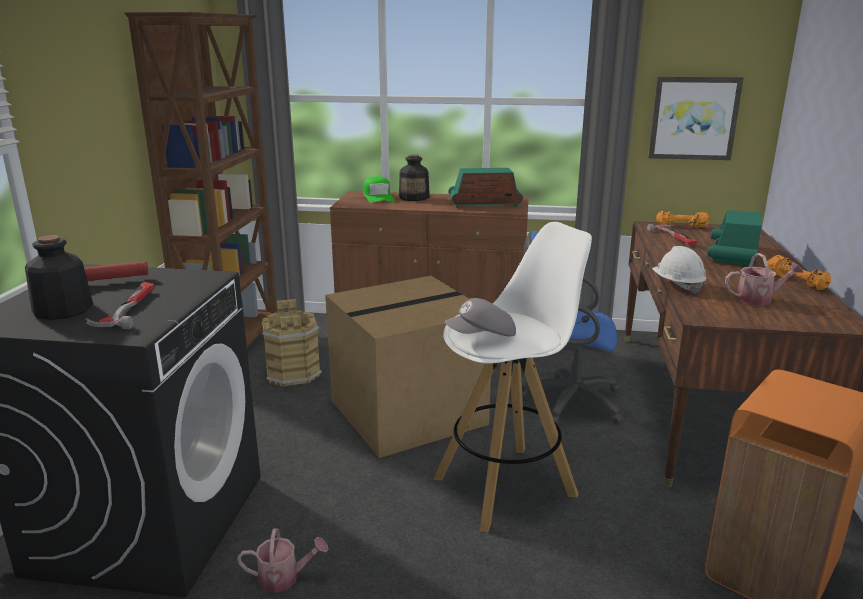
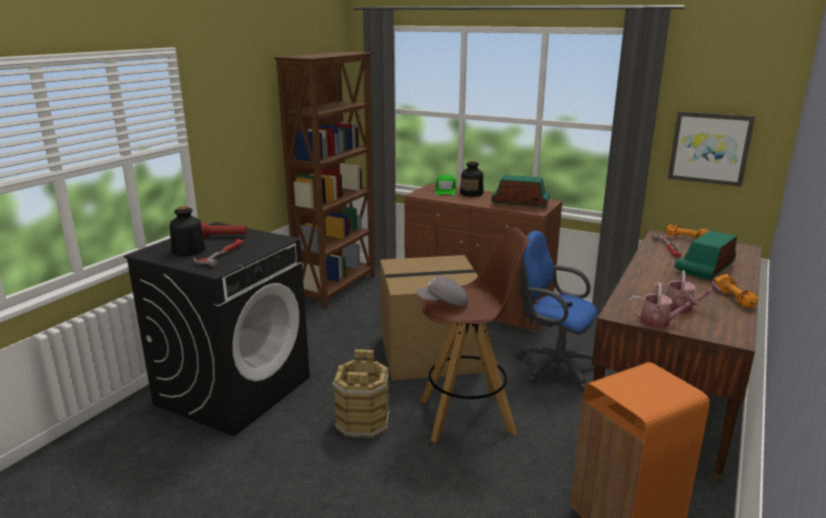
camera: 20 degrees right, 0 degrees up
watering can [237,528,329,593] -> watering can moved to [628,283,699,328]
brown bucket [262,299,322,387] -> brown bucket moved to [332,349,389,438]
white stool [433,222,592,533] -> brown stool [419,228,530,443]
white hard hat [652,246,706,294] -> none

